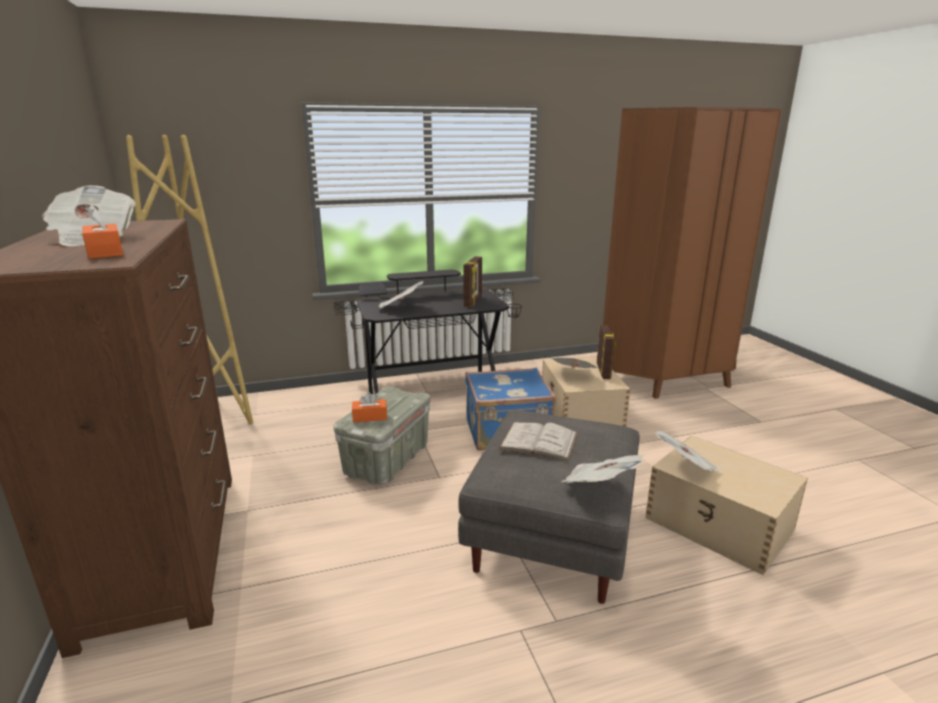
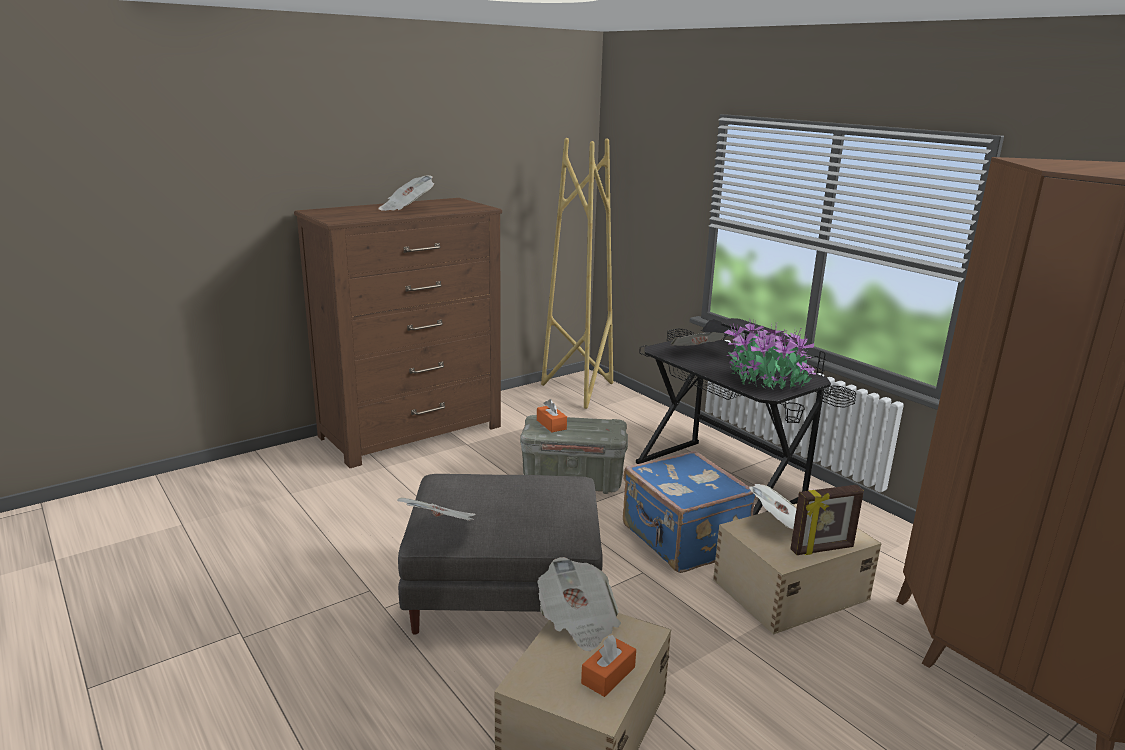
camera: 70 degrees right, 0 degrees up
orange tissue box [82,204,123,259] -> orange tissue box moved to [581,635,636,697]
picture frame [463,256,482,307] -> potted plant [724,319,816,389]
white book [498,422,578,461] -> none

